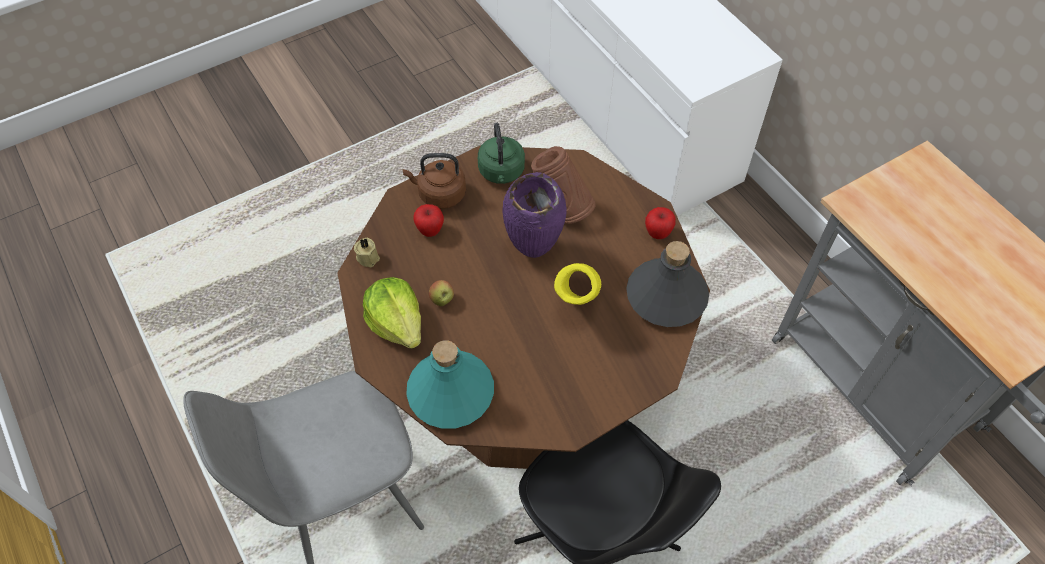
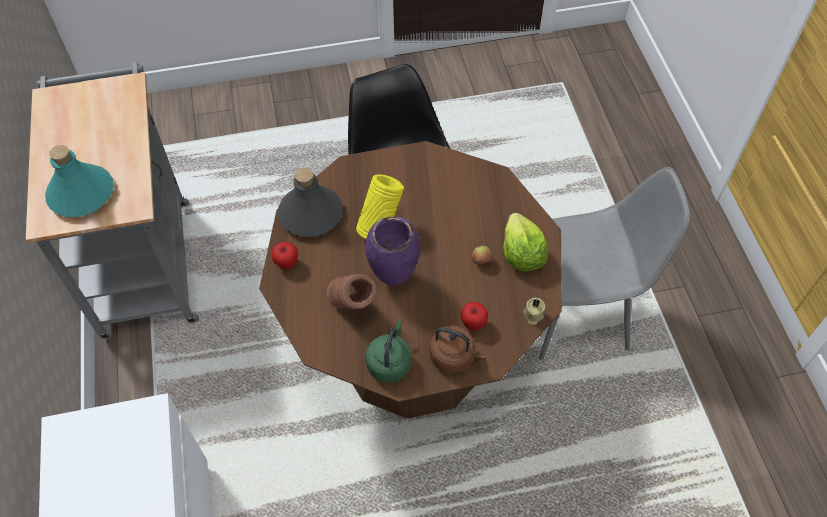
camera: 160 degrees left, 0 degrees up
turquoise bottle [406,340,494,429] -> turquoise bottle moved to [45,145,114,217]

